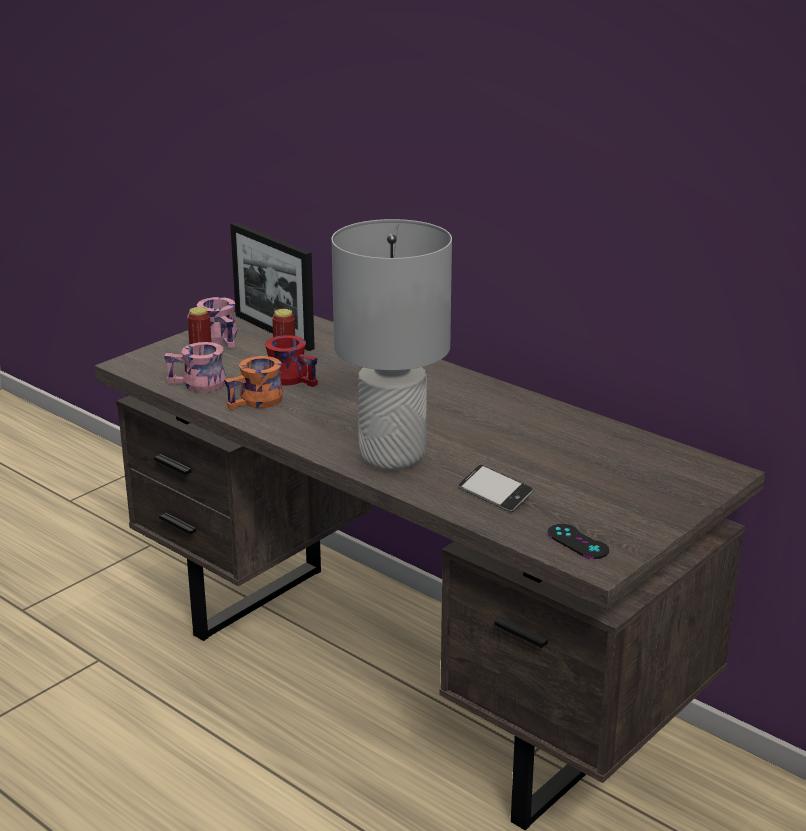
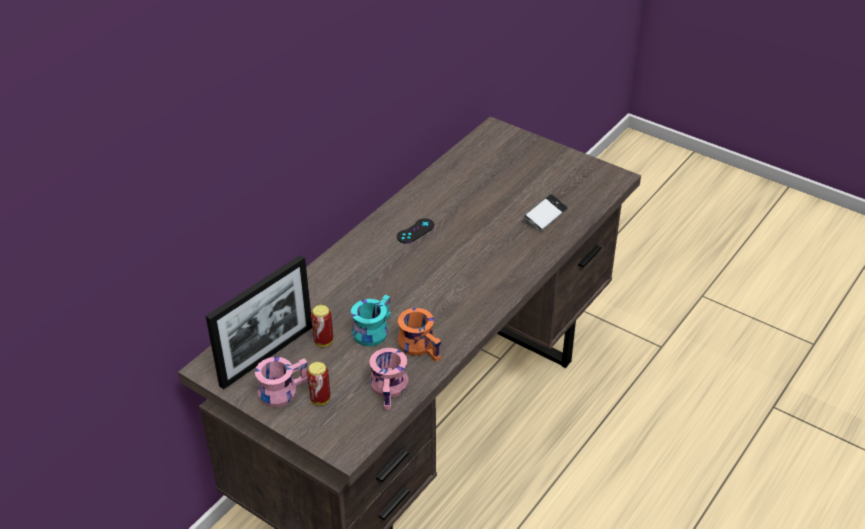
camera: 95 degrees left, 15 degrees up
red mug [265,335,318,387] -> turquoise mug [351,295,391,346]
grey table lamp [331,219,452,470] -> none
black game controller [548,524,609,559] -> black game controller moved to [397,218,435,244]

